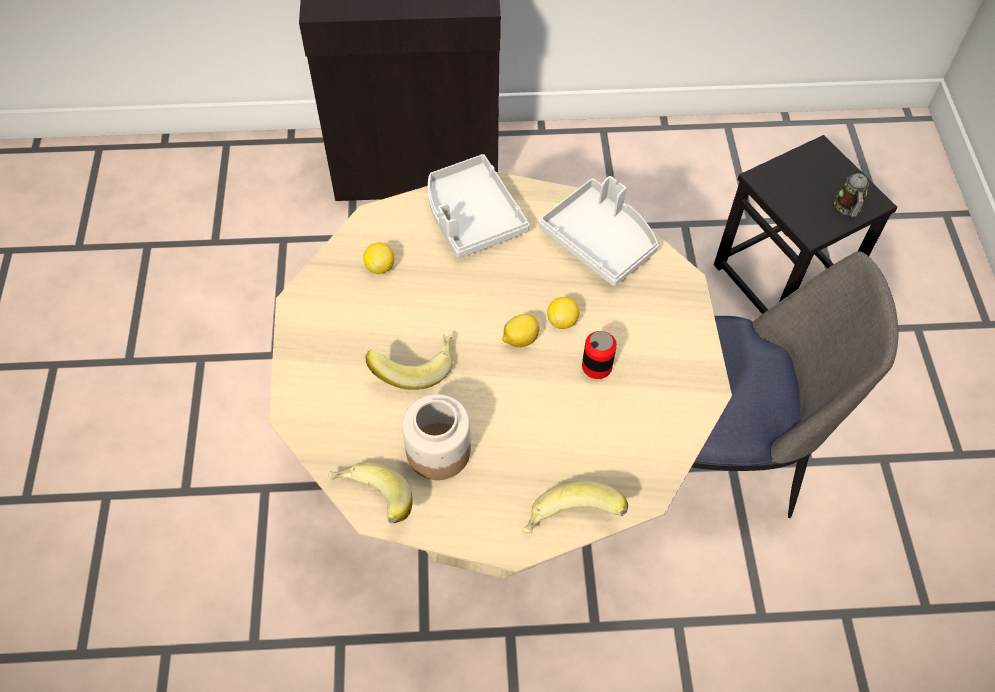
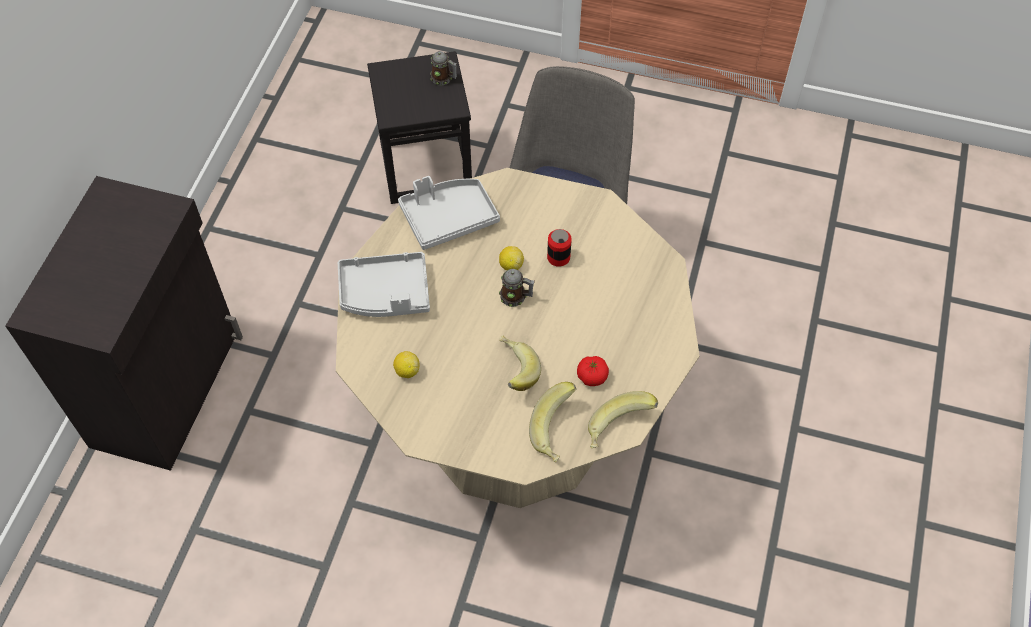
camera: 70 degrees left, 0 degrees up
jar [402,394,471,480] -> tomato [577,356,609,386]
lemon [502,314,539,347] -> mug [499,269,535,307]
banana [522,481,628,533] -> banana moved to [529,382,576,463]

